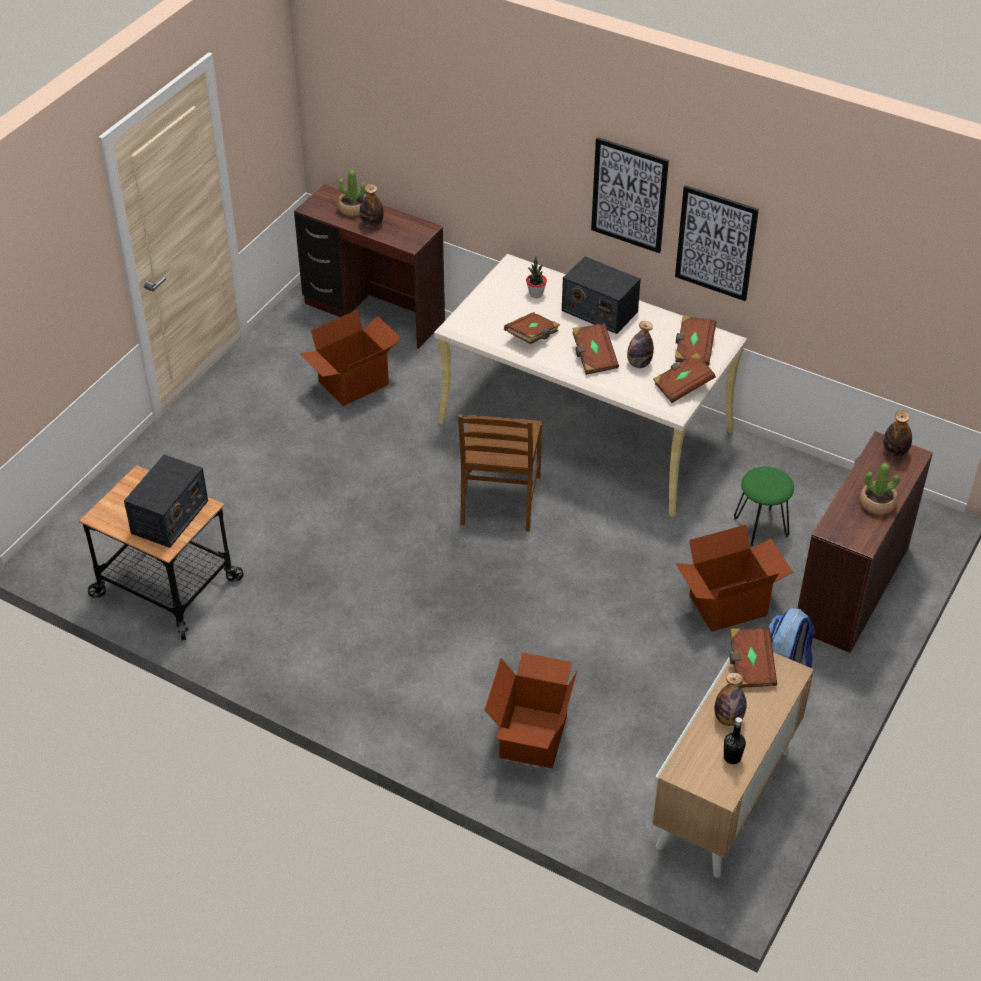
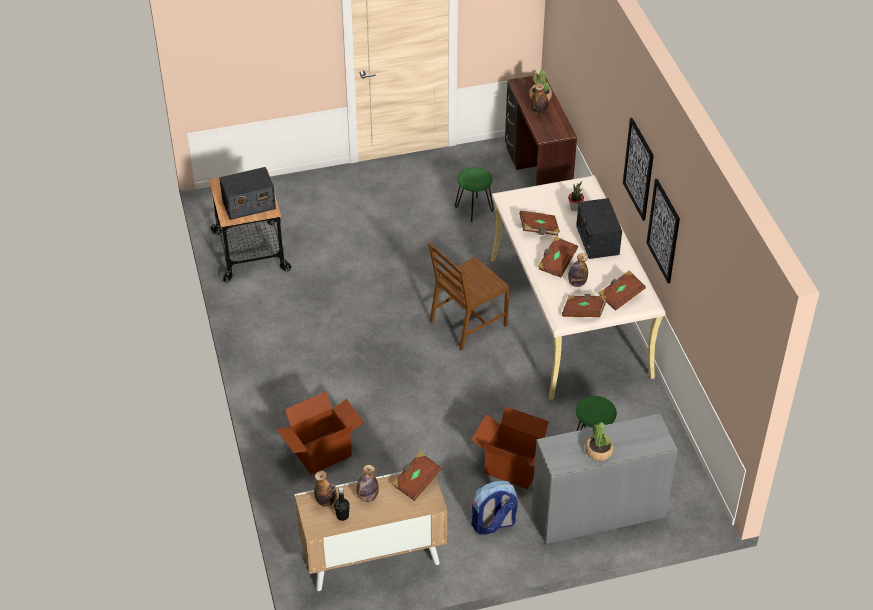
camera: 45 degrees right, 0 degrees up
cardboard box [299,310,401,406] -> green stool [455,167,494,222]
brown desk [797,431,933,653] -> grey desk [532,414,678,544]
bottle [884,410,912,457] -> bottle moved to [314,471,337,507]

